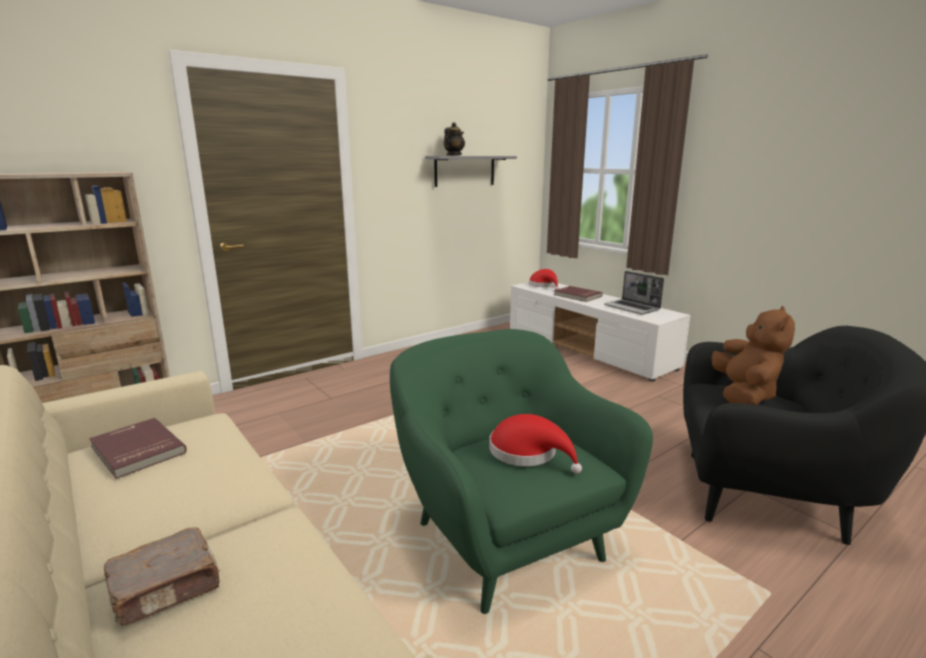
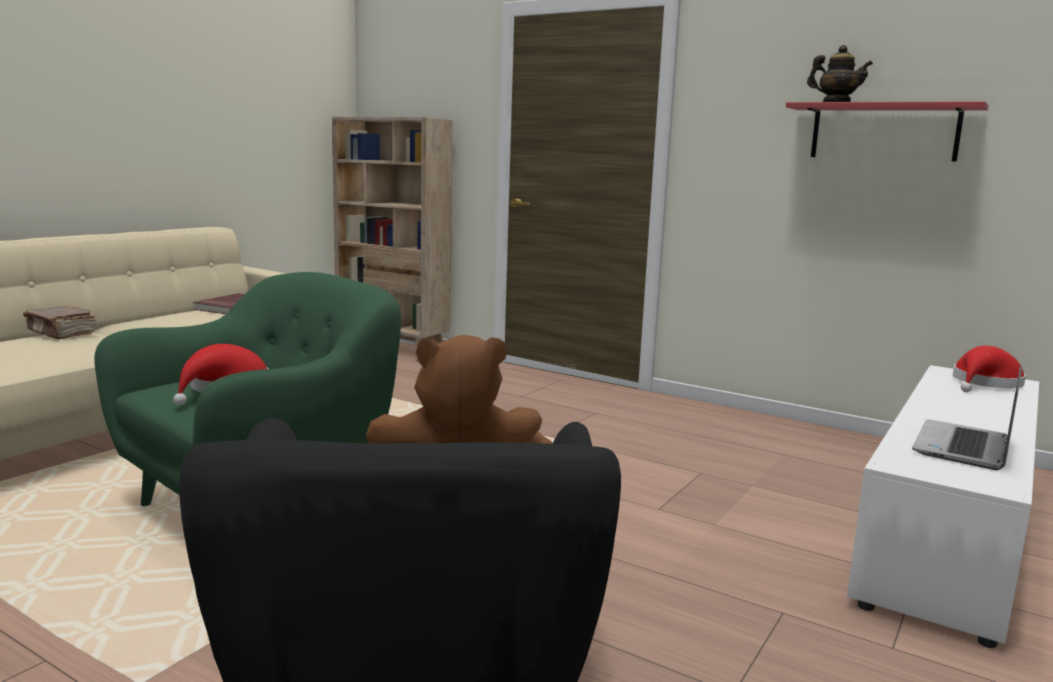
camera: 70 degrees right, 5 degrees down
grey shelf [425,156,517,187] -> red shelf [786,101,989,162]
red book [554,286,603,302] -> none

